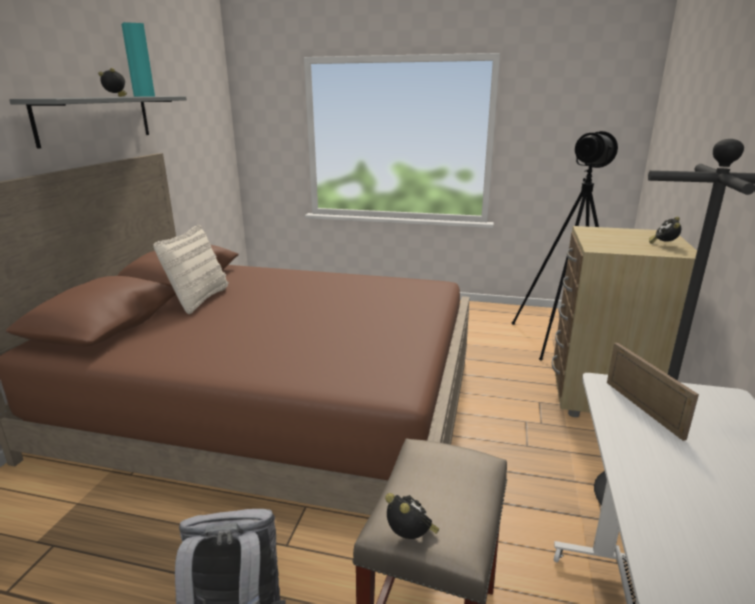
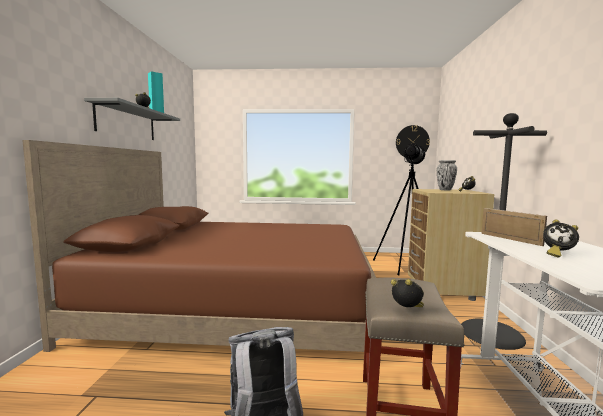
camera: 10 degrees left, 15 degrees down
beige pillow [153,225,229,314] -> none
none -> wall clock [396,125,430,157]
none -> vase [437,160,457,190]
none -> alarm clock [543,220,579,258]

